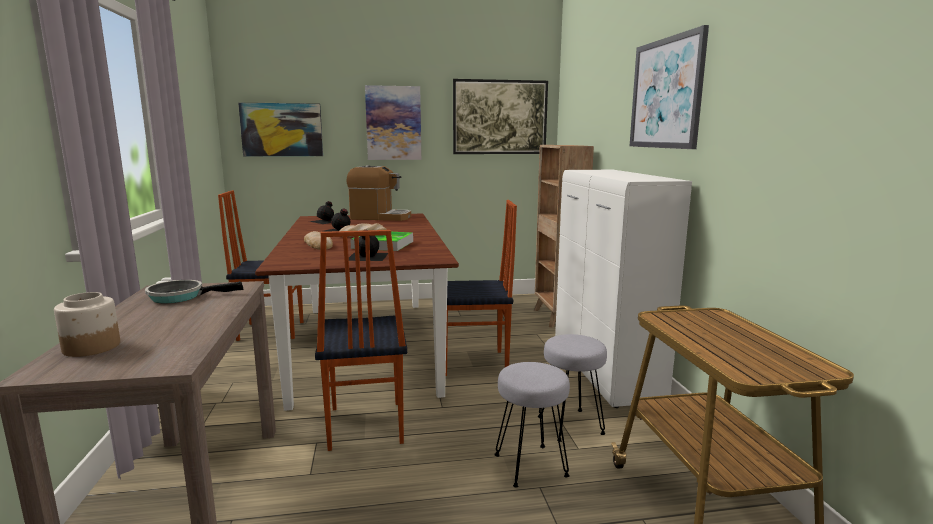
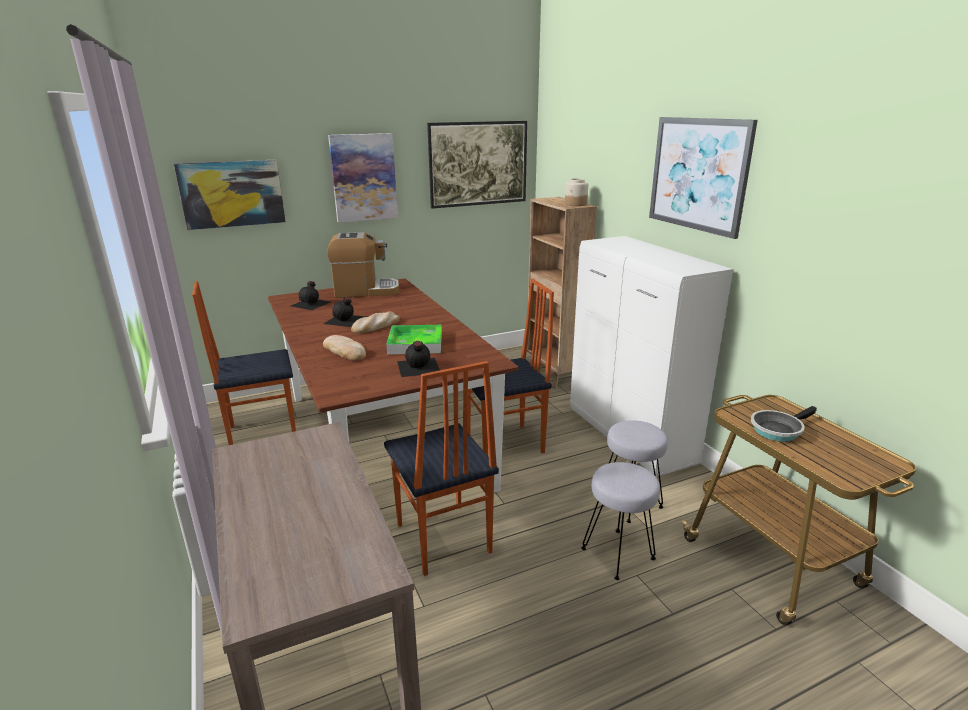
camera: 15 degrees left, 10 degrees up
jar [54,292,120,357] -> jar moved to [565,178,588,206]
frying pan [145,280,244,304] -> frying pan moved to [751,406,817,442]

